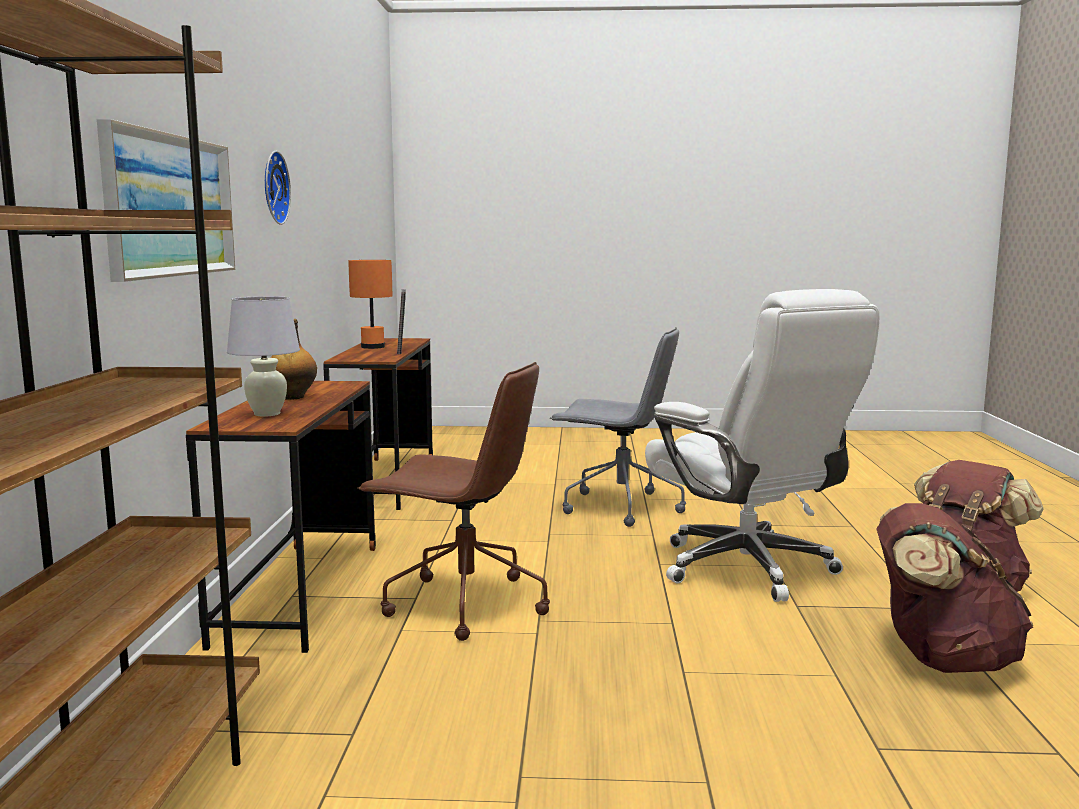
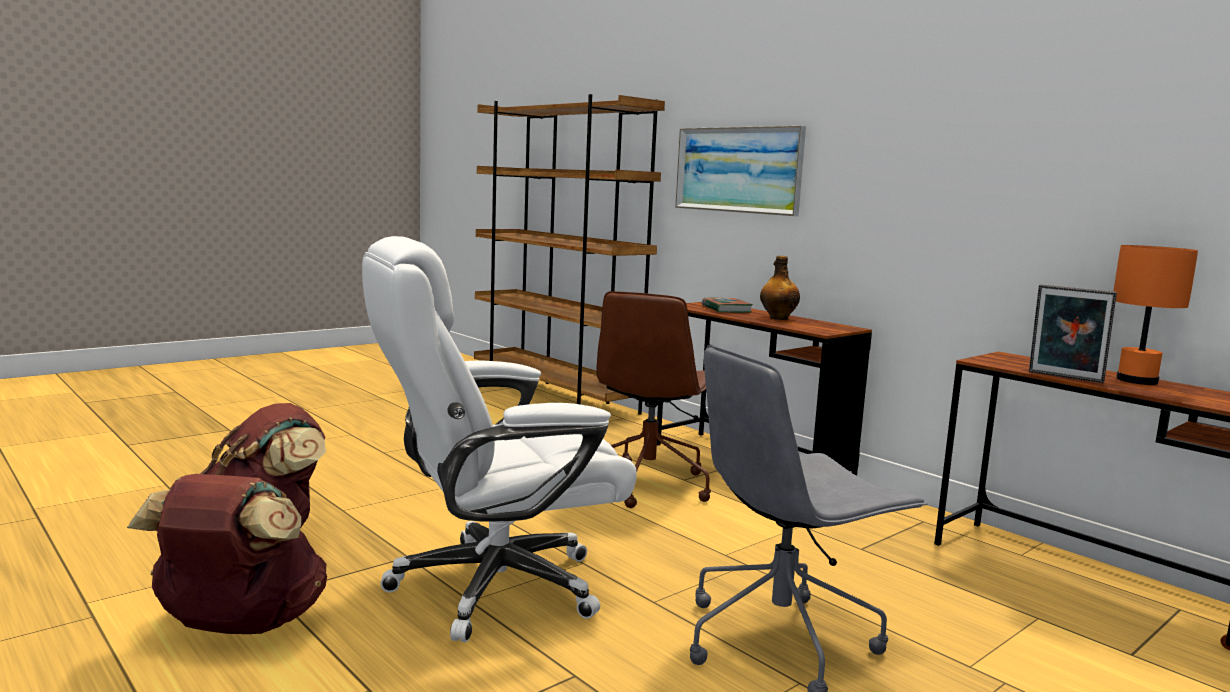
camera: 135 degrees right, 0 degrees up
white table lamp [227,296,300,417] -> book [702,297,753,313]
wall clock [265,151,291,225] -> none
brown office chair [358,362,550,641] -> brown office chair turned 45 degrees counterclockwise [596,291,711,508]
white office chair [645,289,879,602] -> white office chair turned 45 degrees counterclockwise [362,236,637,642]

